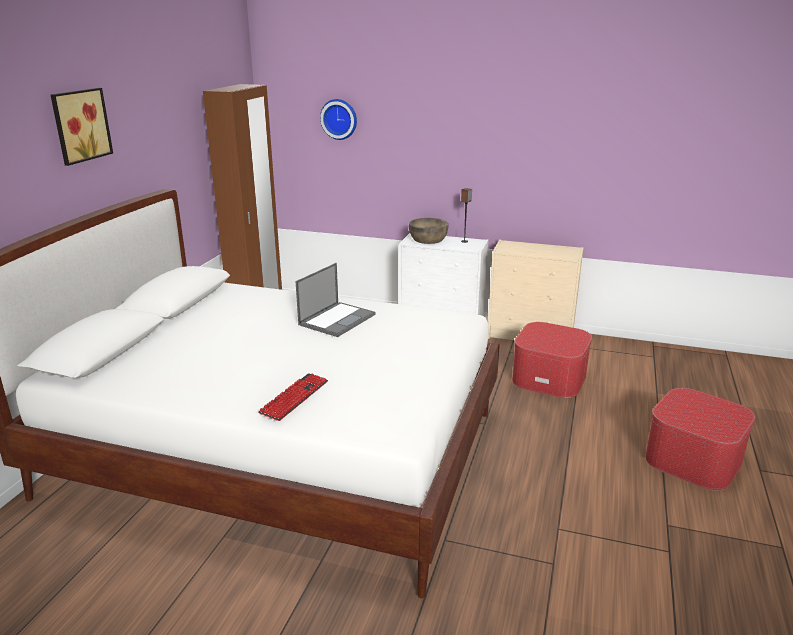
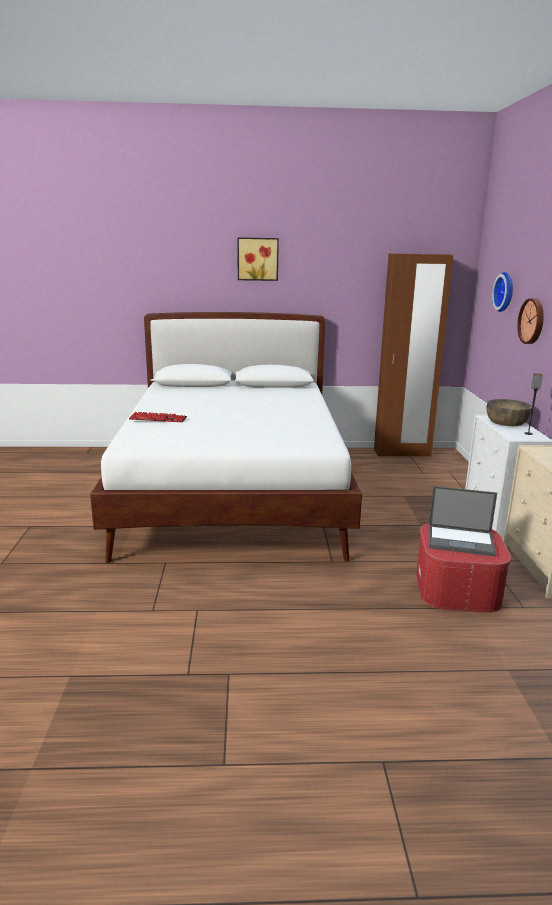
camera: 70 degrees right, 5 degrees down
laptop [296,263,376,337] -> laptop moved to [429,486,497,557]
ottoman [645,388,755,491] -> none
none -> wall clock [517,298,544,344]

